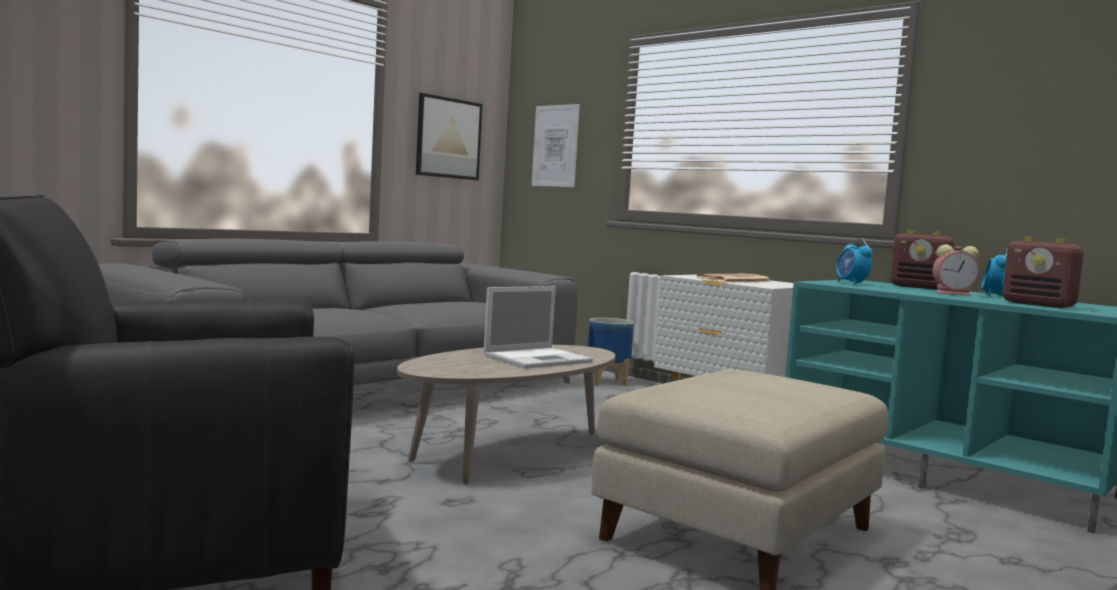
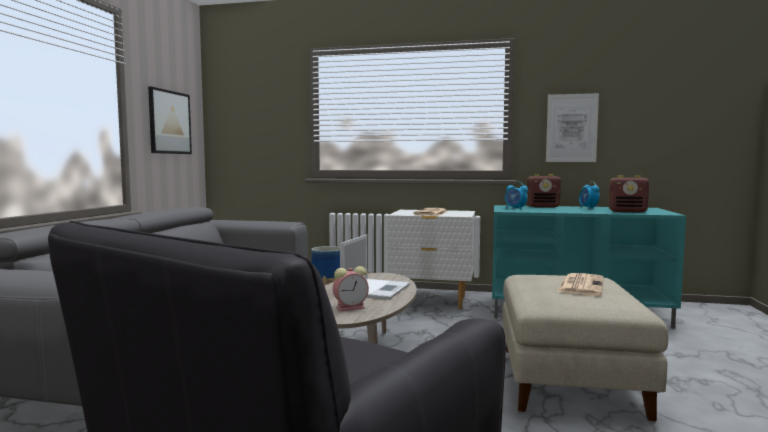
camera: 30 degrees left, 0 degrees up
picture [531,104,580,187] -> picture moved to [546,93,599,162]
alarm clock [933,244,979,296] -> alarm clock moved to [333,266,369,311]
none -> newspaper [557,273,604,296]

